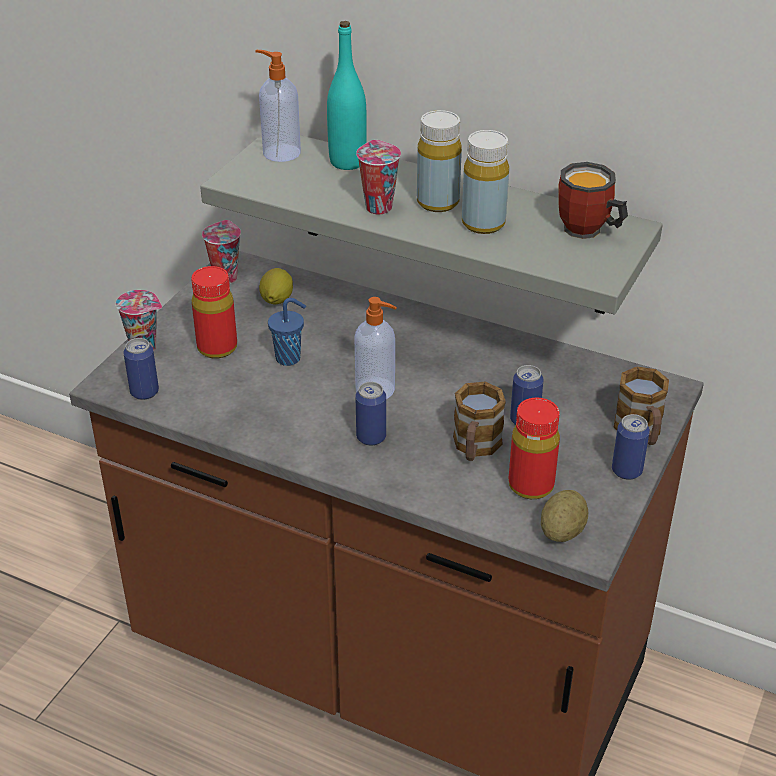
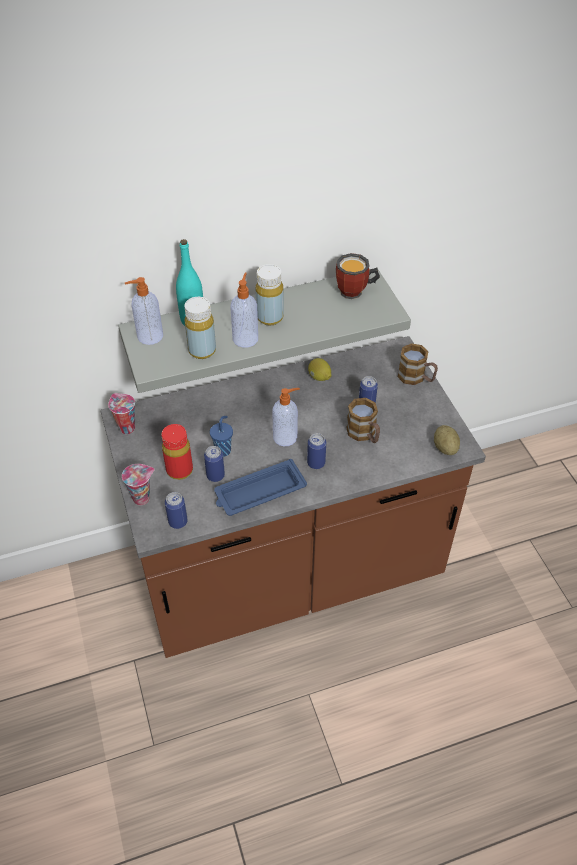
camera: 45 degrees left, 10 degrees up
lemon [259,268,293,304] -> lemon moved to [308,358,331,381]
cup [356,140,401,214] -> soap dispenser [231,272,258,347]
yellow bottle [462,130,509,234] -> yellow bottle moved to [184,297,216,359]
red bottle [508,398,560,499] -> none
can [612,414,650,480] -> can moved to [204,446,225,482]
none -> blue tray [214,459,307,516]

